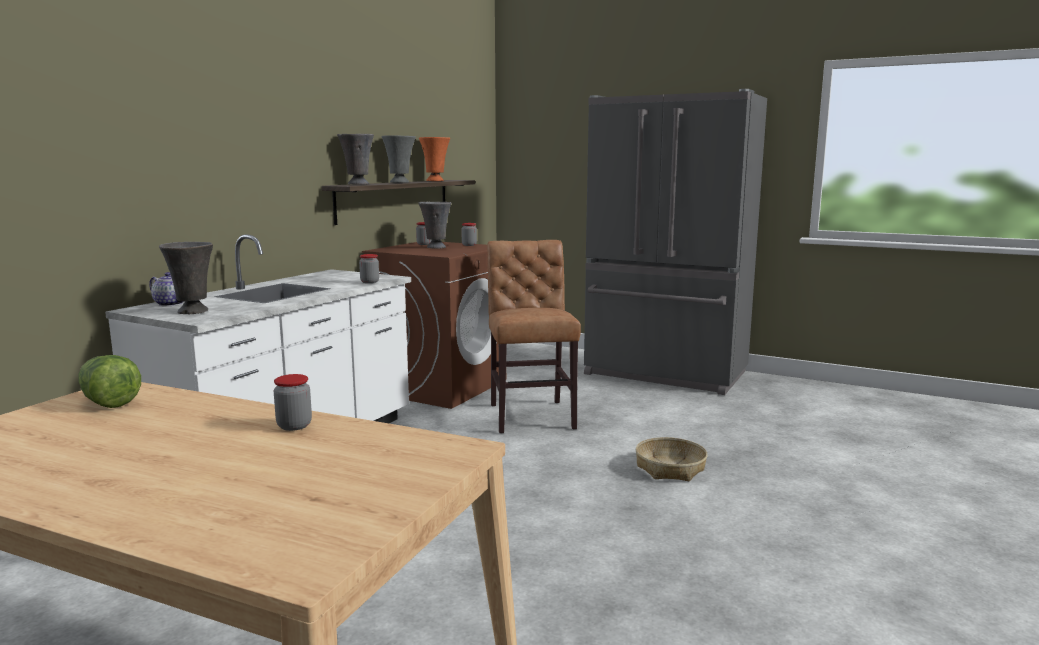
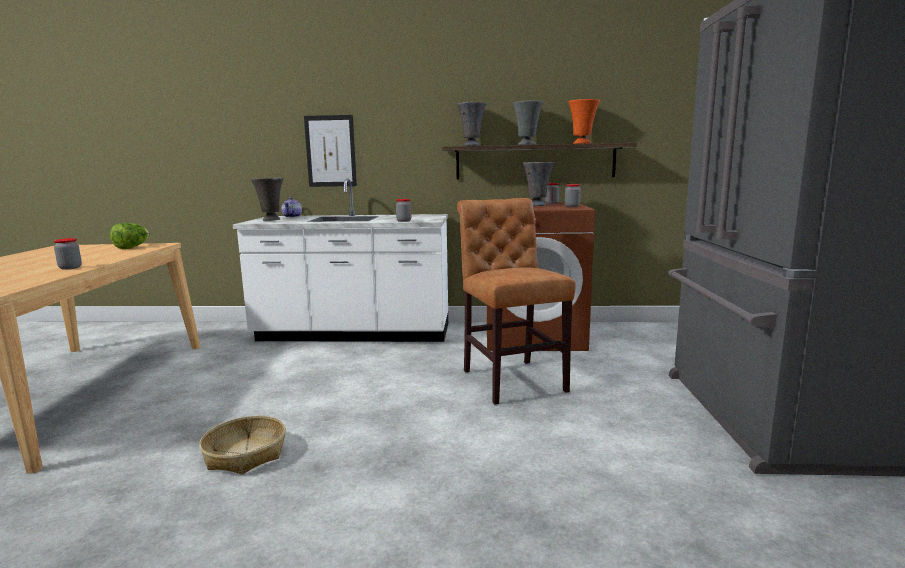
camera: 65 degrees right, 0 degrees up
brown chair [487,240,581,434] -> brown chair turned 75 degrees counterclockwise [457,198,576,405]
basket [635,437,708,481] -> basket moved to [199,416,286,475]
none -> picture [304,115,357,187]

